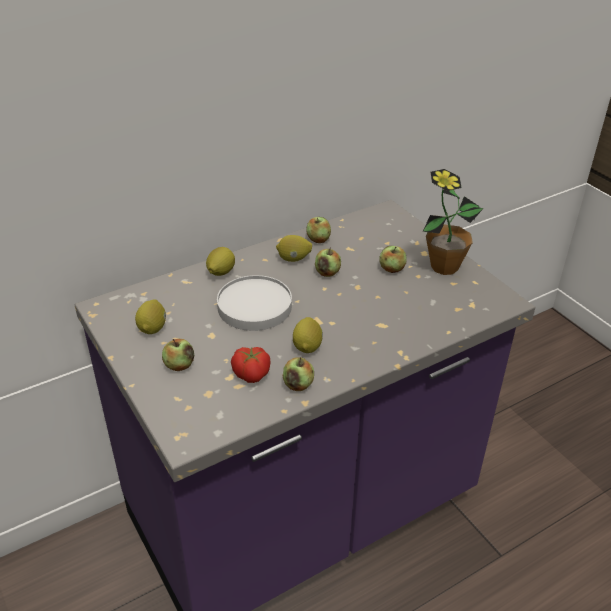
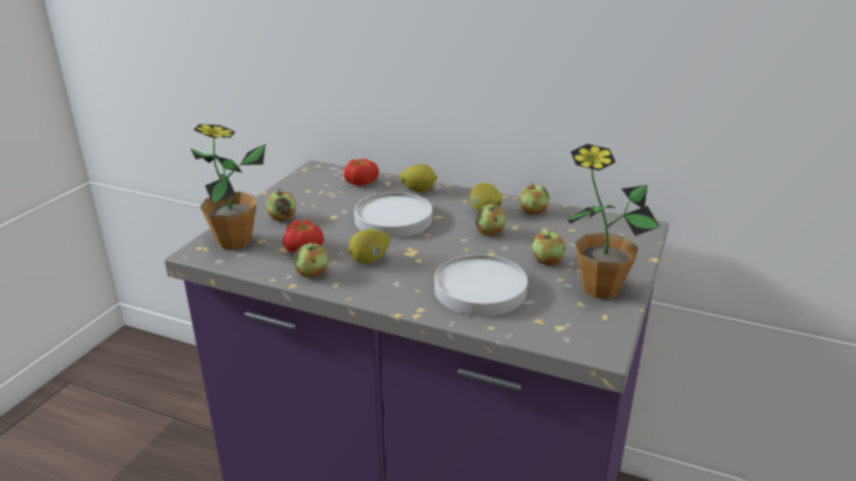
camera: 55 degrees right, 10 degrees down
lemon [135,300,166,334] -> none
none -> potted plant [190,124,266,250]
none -> tomato [344,159,379,186]
none -> white plate [434,254,528,316]

